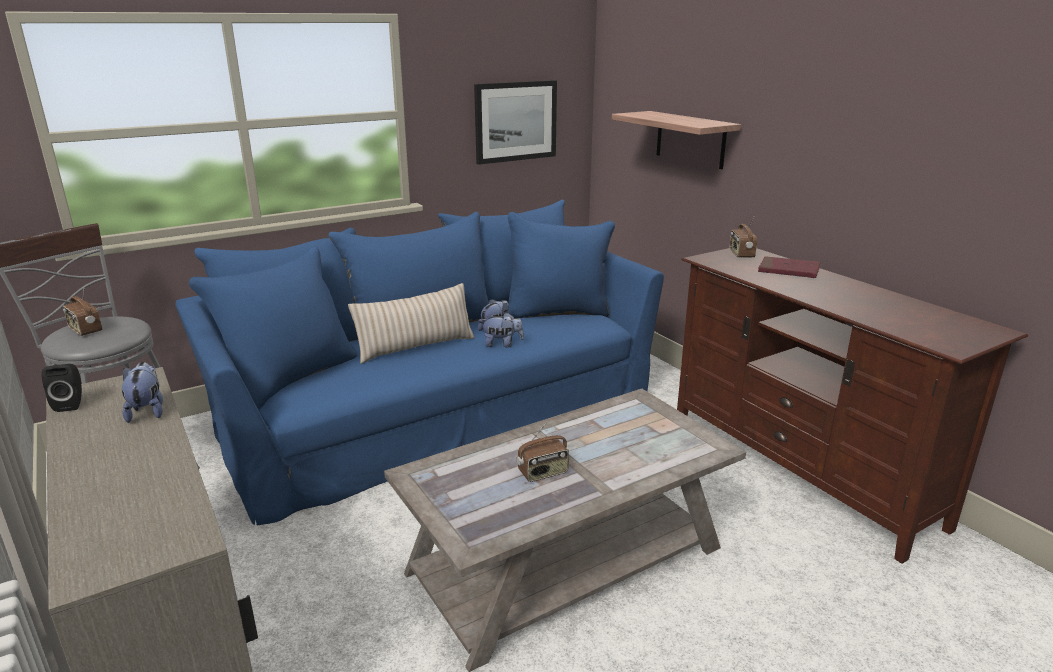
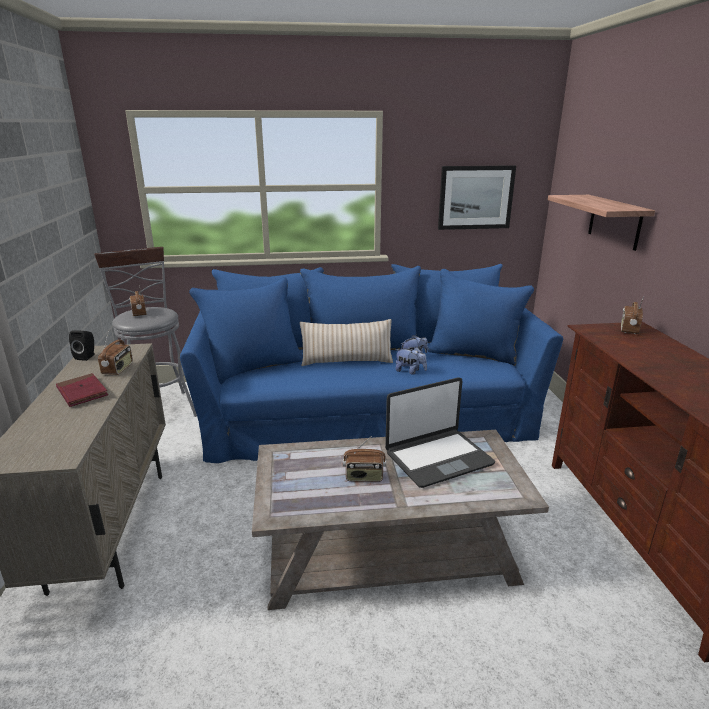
camera: 25 degrees right, 0 degrees up
plush toy [122,362,163,423] -> radio [98,330,133,375]
red book [758,256,821,278] -> red book moved to [56,373,108,407]
none -> laptop [385,378,495,488]

